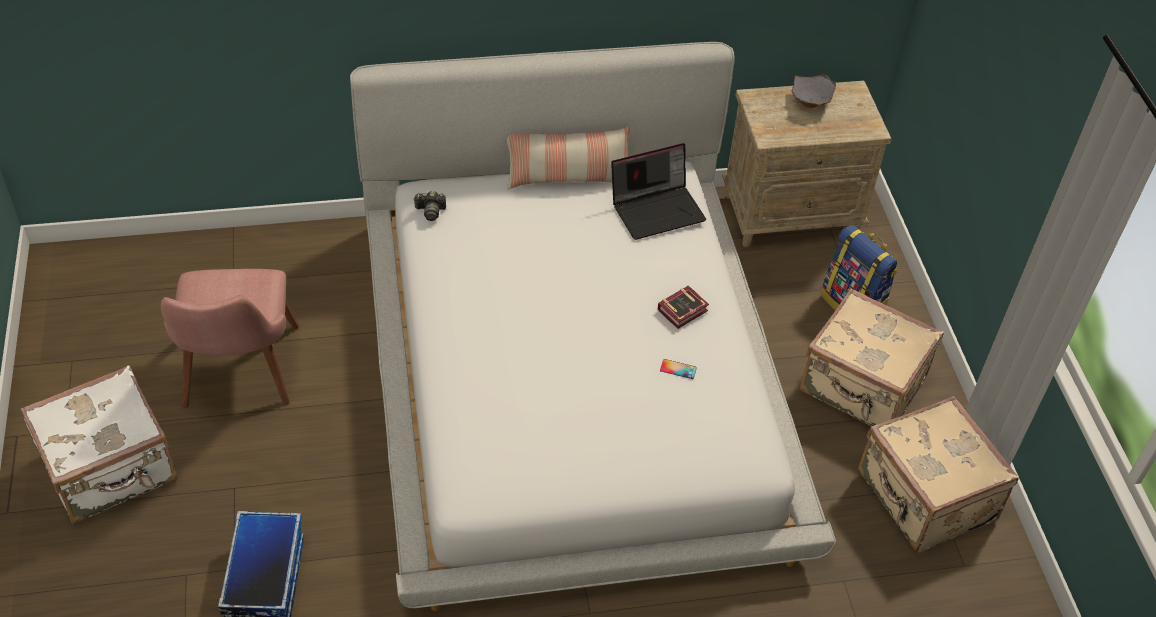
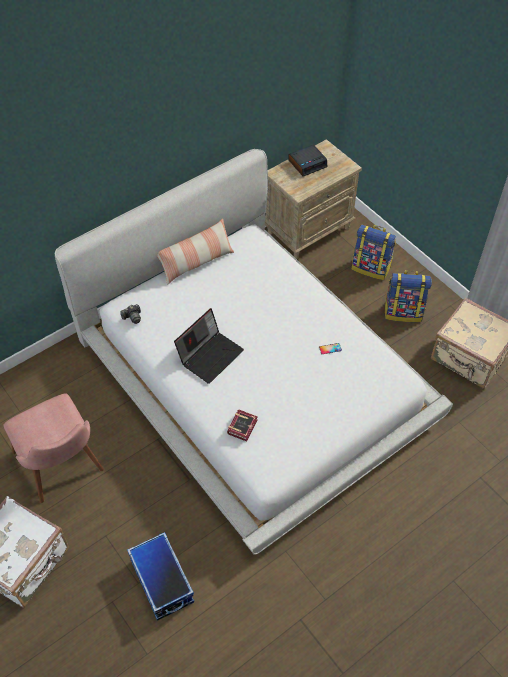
camera: 25 degrees left, 5 degrees up
laptop [611,143,706,240] -> laptop moved to [174,308,244,384]
book [657,286,709,329] -> book moved to [227,409,258,441]
grey bowl [791,74,836,108] -> alarm clock [288,145,327,177]
beige suitcase [800,288,943,427] -> backpack [384,270,432,322]

